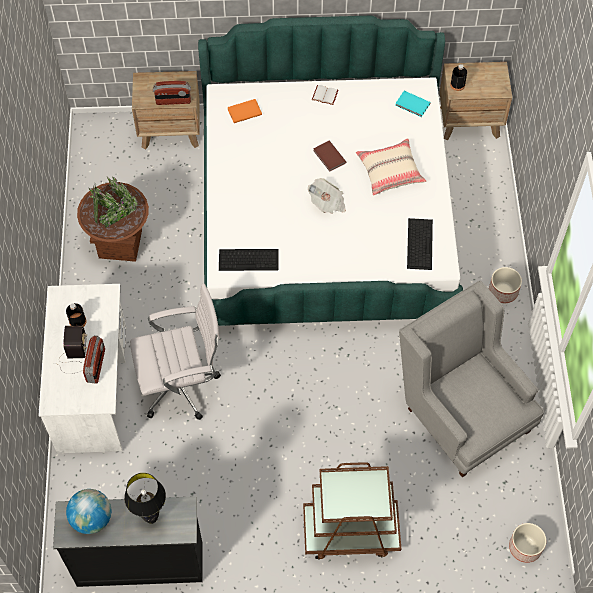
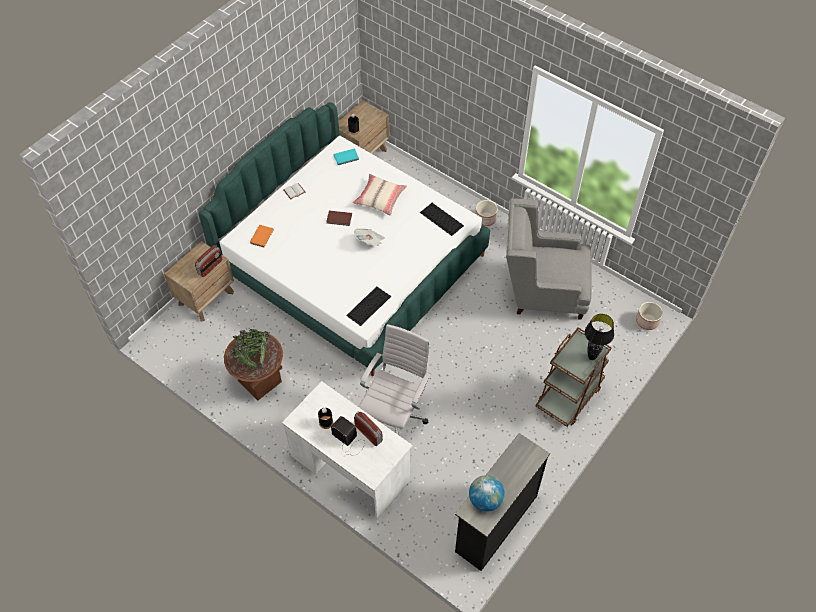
camera: 50 degrees left, 5 degrees down
black table lamp [124,473,166,524] -> black table lamp moved to [585,314,614,360]

